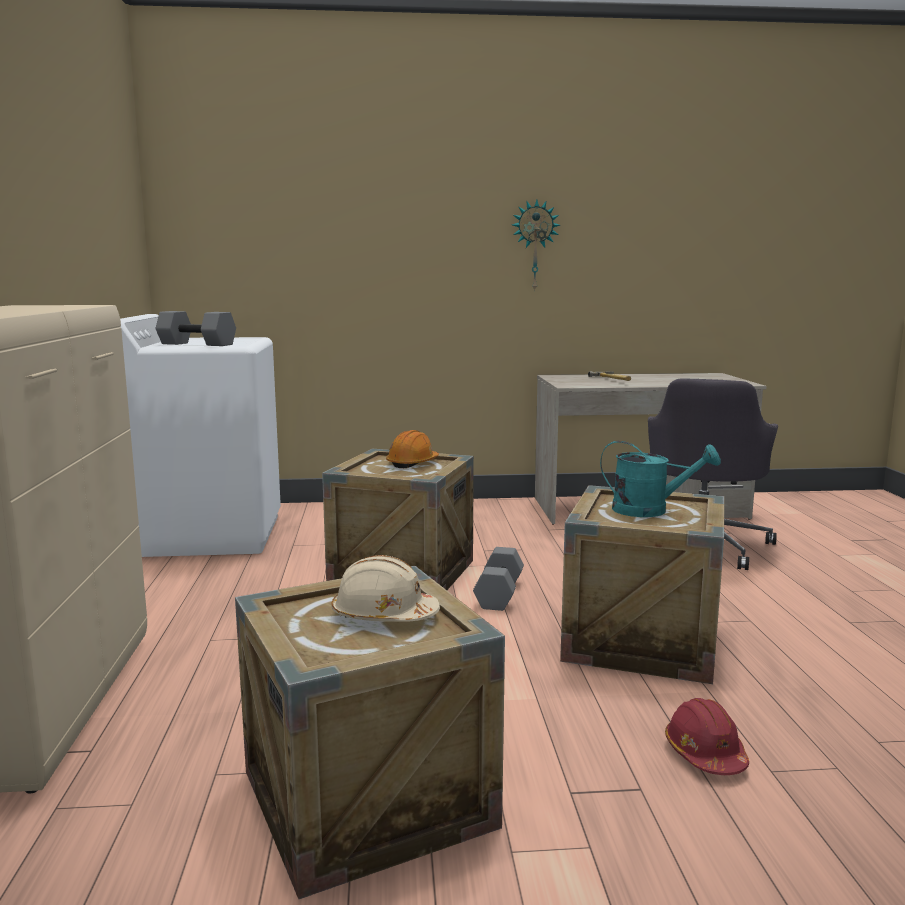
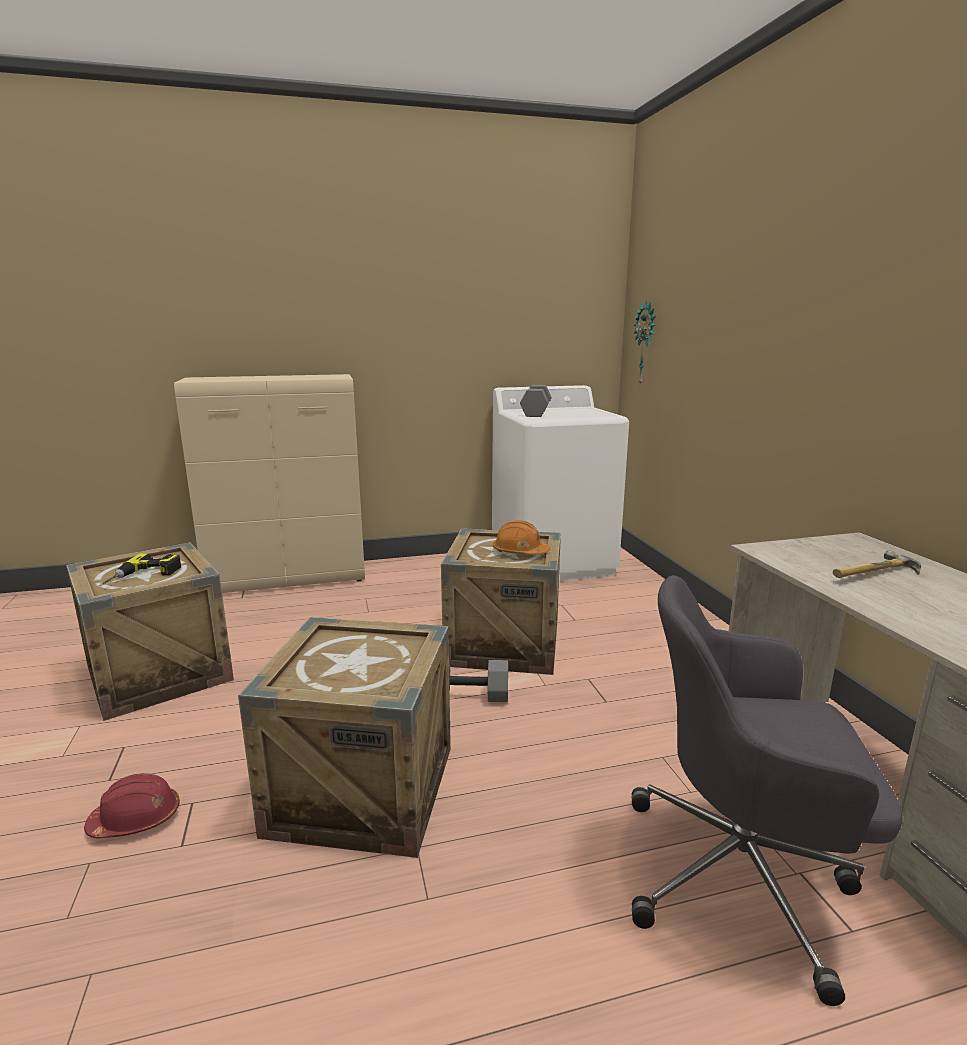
camera: 80 degrees right, 5 degrees up
beige hard hat [331,555,440,622] -> power drill [103,553,181,584]
wall clock [512,199,560,292] -> wall clock moved to [634,301,656,384]
turquoise watering can [600,441,721,517] -> none

